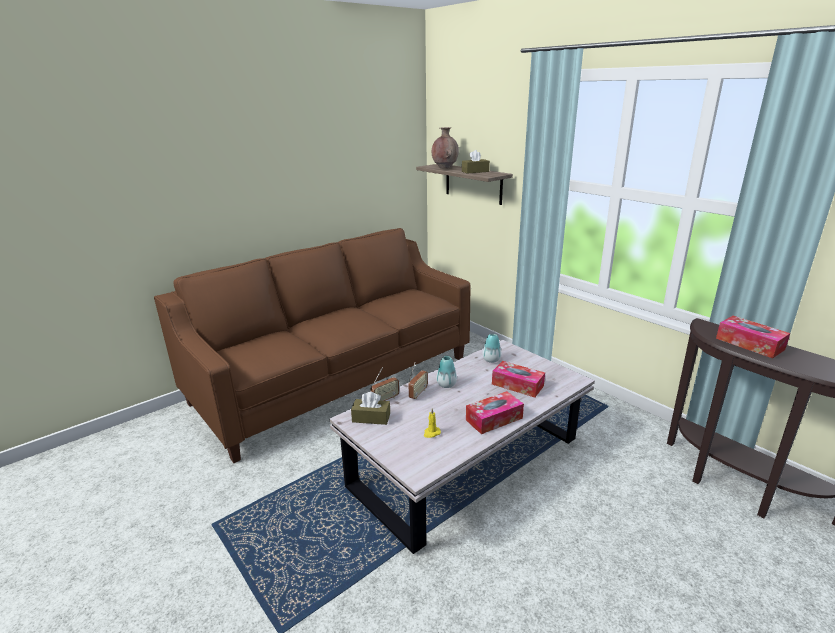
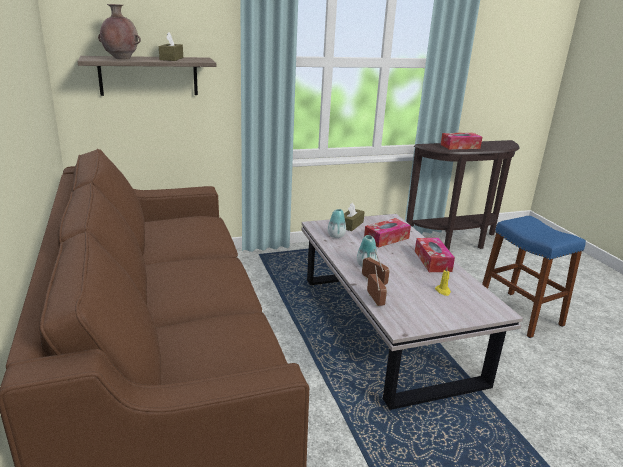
camera: 70 degrees left, 0 degrees up
brown tissue box [351,392,390,425] -> brown tissue box moved to [344,203,365,231]
none -> blue stool [482,216,586,338]

